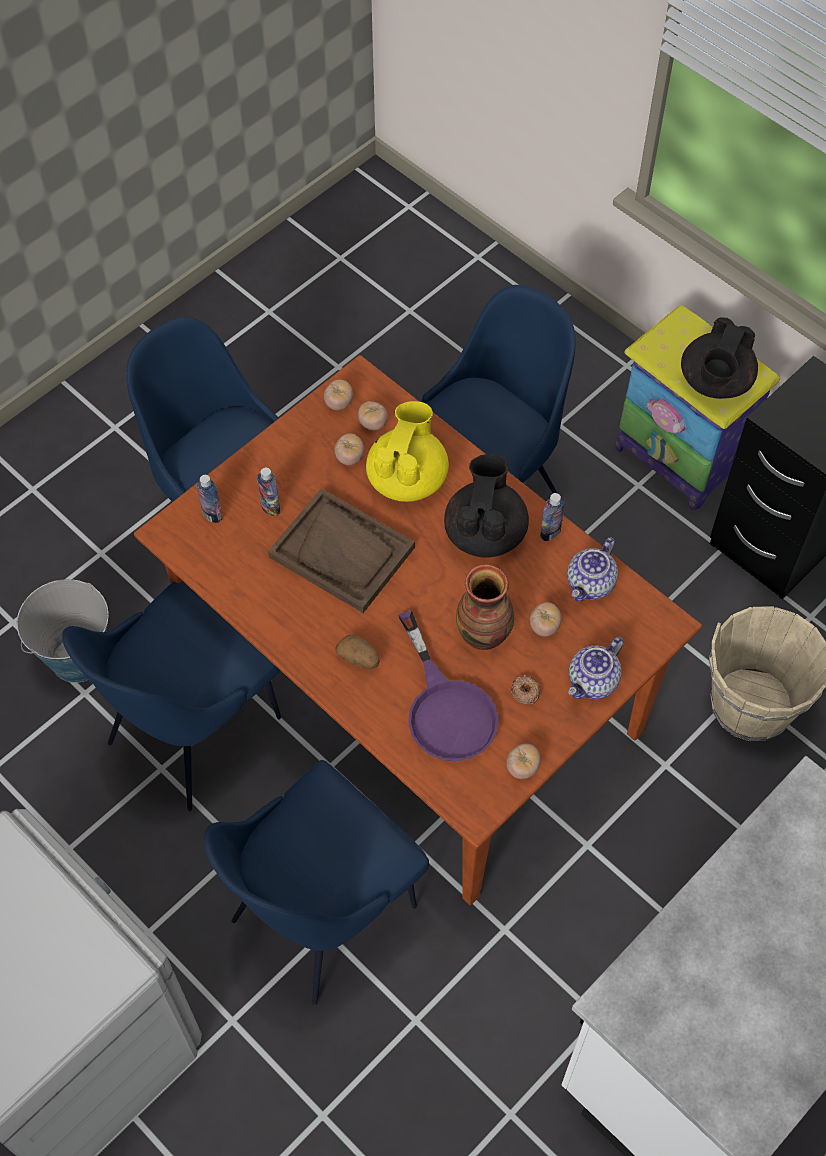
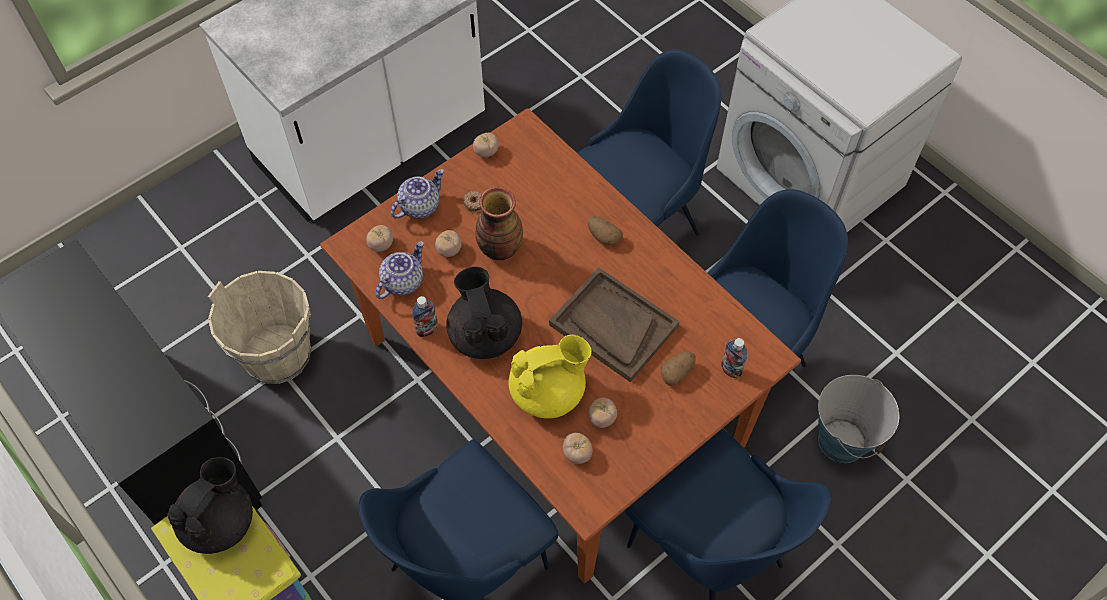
camera: 175 degrees left, 0 degrees up
bottle [257,468,280,517] -> potato [661,352,696,386]
tomato [324,379,353,410] -> tomato moved to [366,225,393,252]
yellow teapot [366,401,449,502] -> yellow teapot turned 135 degrees counterclockwise [509,335,592,419]
purple frying pan [398,610,499,762] -> none
black teapot [444,454,529,558] -> black teapot turned 150 degrees clockwise [446,266,522,359]

